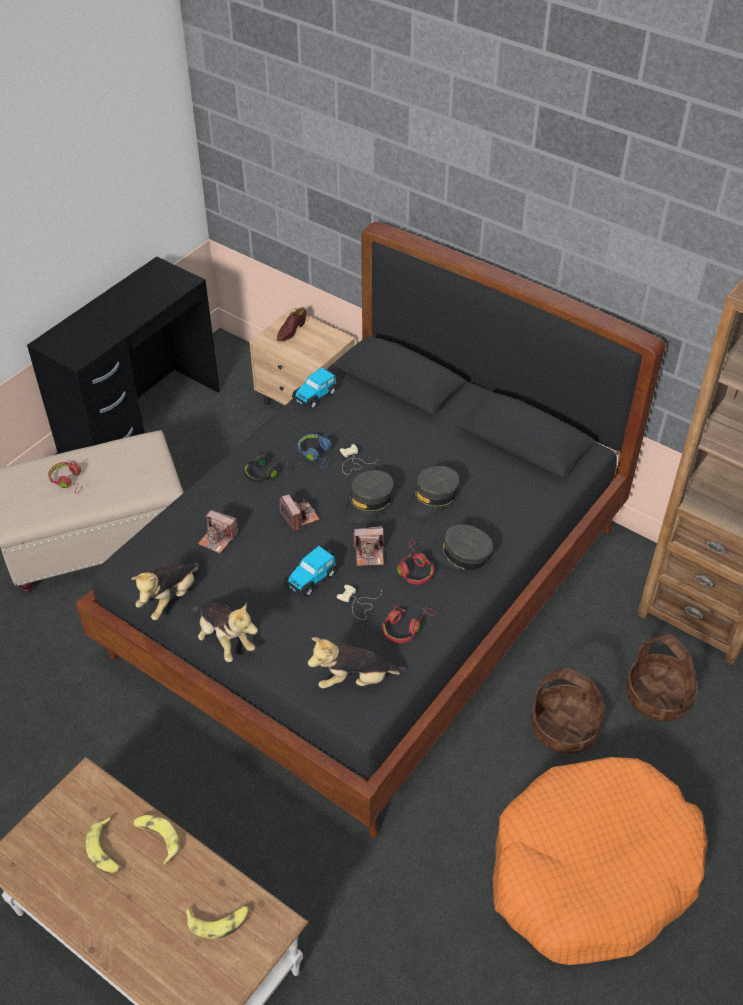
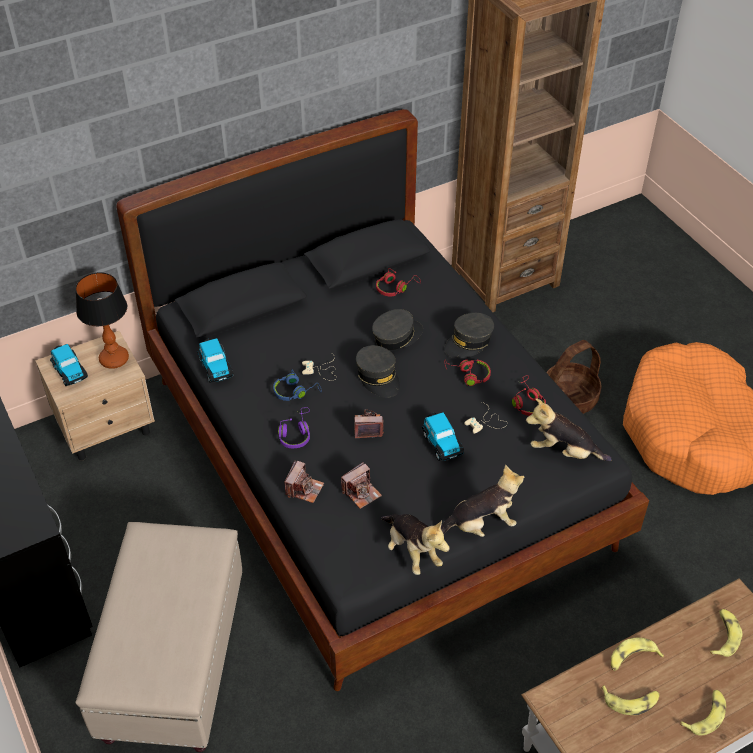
camera: 65 degrees left, 0 degrees up
red headphones [48,460,83,494] -> red headphones moved to [376,268,421,296]
black headphones [244,451,294,482] -> purple headphones [278,407,310,448]
brown shoe [277,307,306,342] -> toy car [50,344,88,386]
plush toy [308,637,408,689] -> plush toy turned 90 degrees clockwise [526,398,612,461]
camera [353,526,384,566] -> camera moved to [284,461,324,503]
grey cap [407,466,460,517] -> grey cap turned 105 degrees counterclockwise [372,309,423,350]
basket [626,634,698,721] -> none
none -> table lamp [75,272,129,369]
none -> banana [680,690,726,735]

